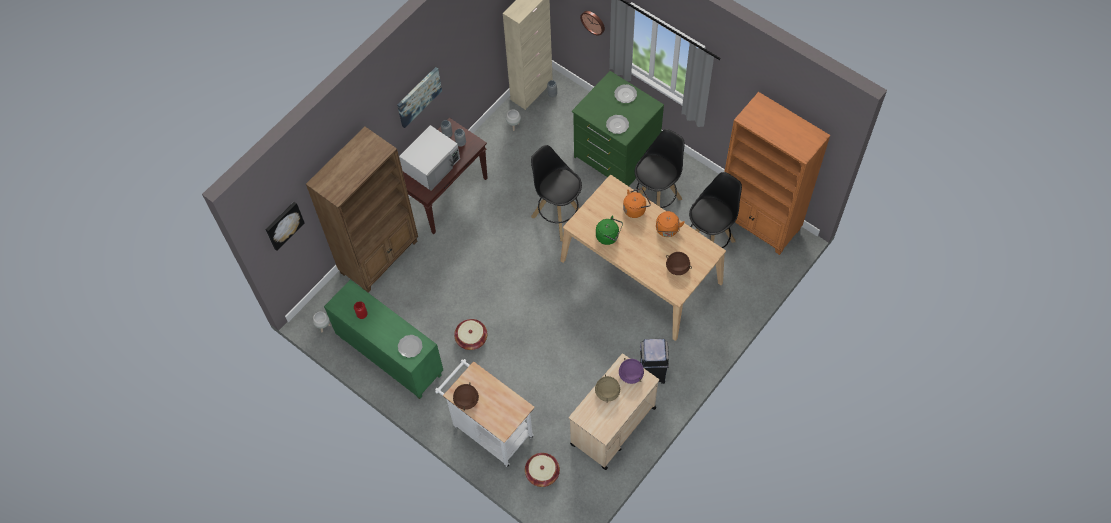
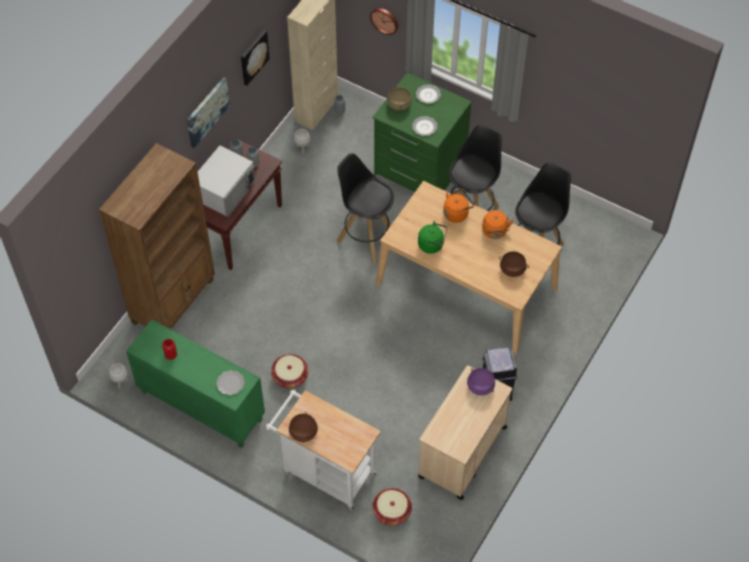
camera: 10 degrees left, 5 degrees down
picture [265,202,305,251] -> picture moved to [241,30,270,85]
beige cooking pot [595,374,620,403] -> beige cooking pot moved to [387,86,412,111]
orange bookcase [724,92,830,255] -> none

